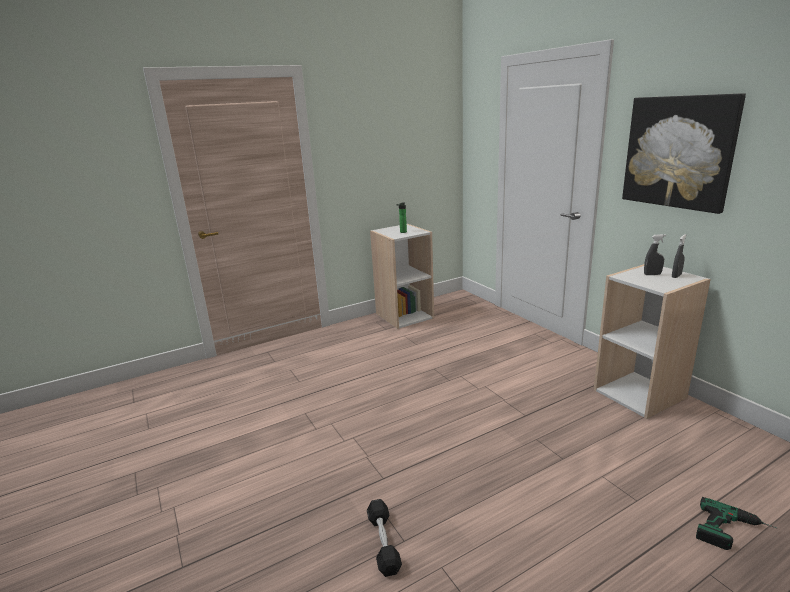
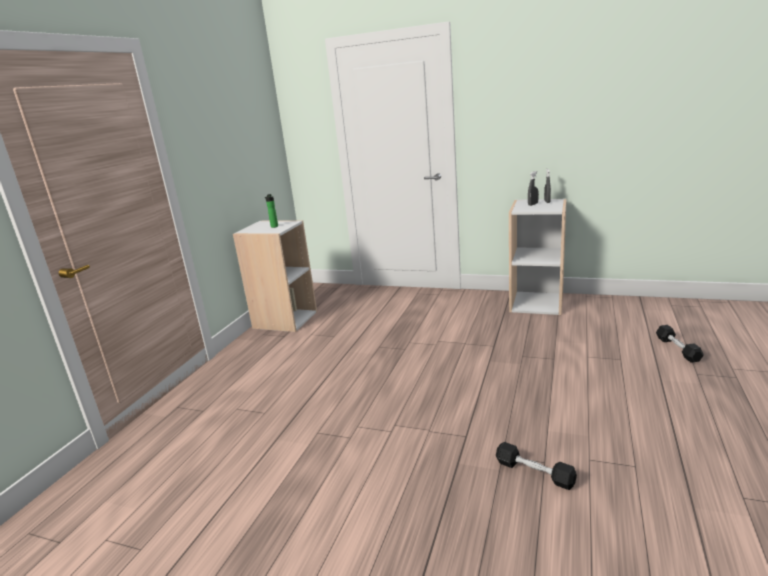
camera: 40 degrees left, 0 degrees up
picture [622,93,746,214] -> none
power drill [696,497,778,550] -> black dumbbell [656,325,704,363]

